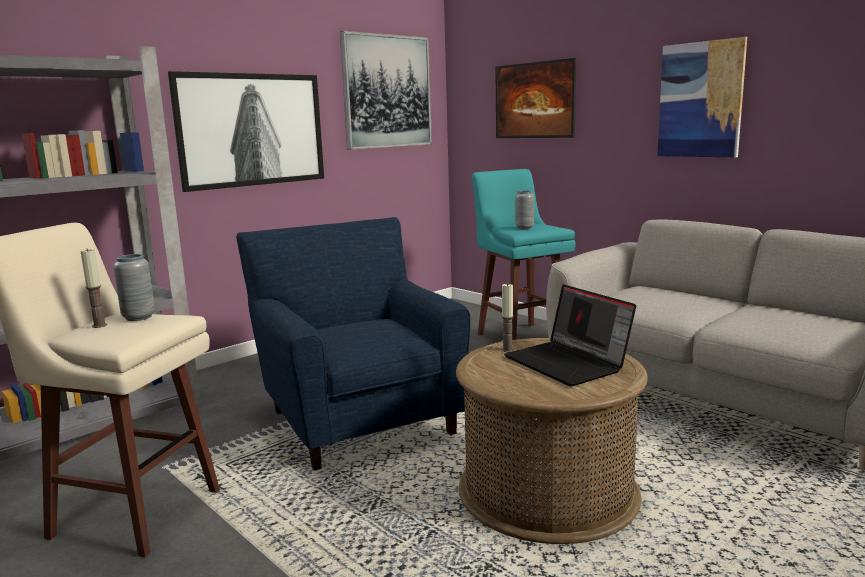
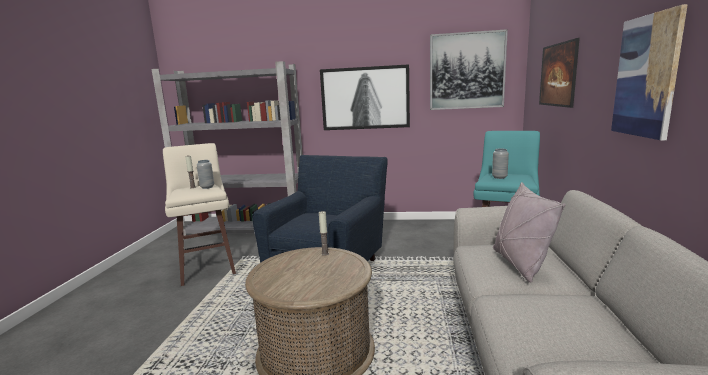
camera: 50 degrees right, 0 degrees up
laptop [504,284,636,386] -> none
none -> purple pillow [493,182,565,283]

